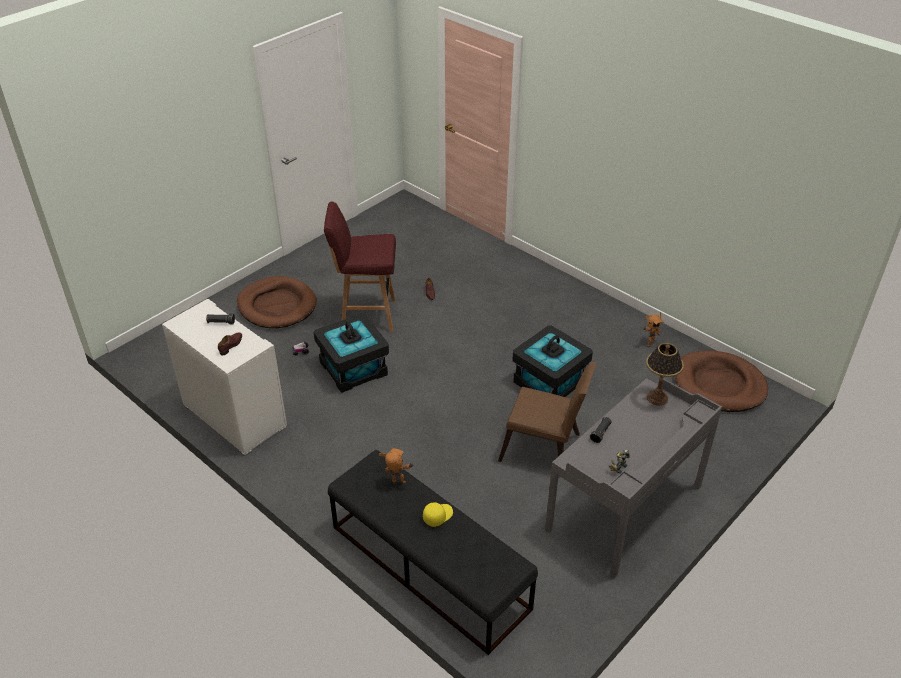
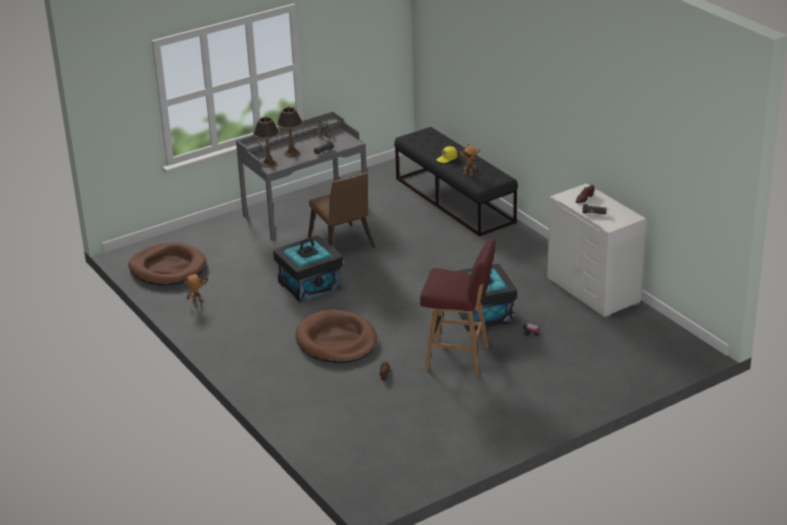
camera: 165 degrees left, 10 degrees down
brown dog bed [237,276,317,328] -> brown dog bed moved to [295,309,377,363]
brown chair [498,362,597,462] -> brown chair turned 150 degrees counterclockwise [308,173,375,248]
none -> table lamp [276,106,303,157]

